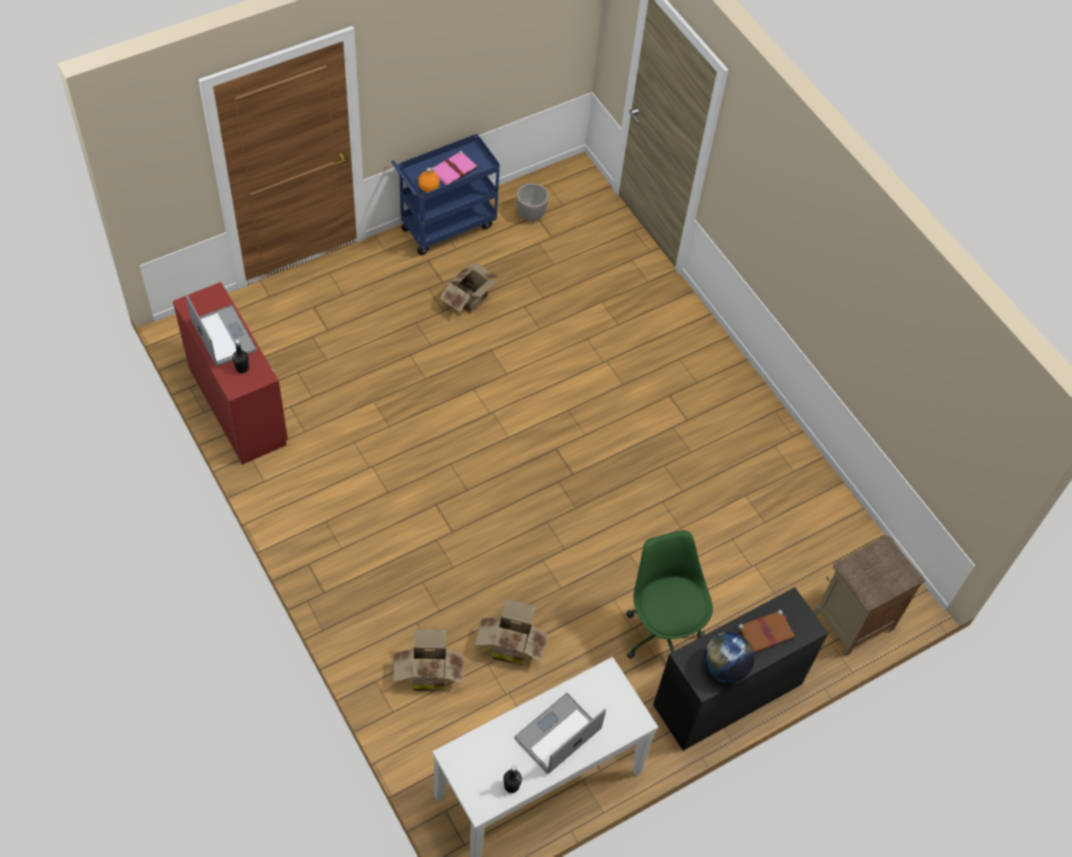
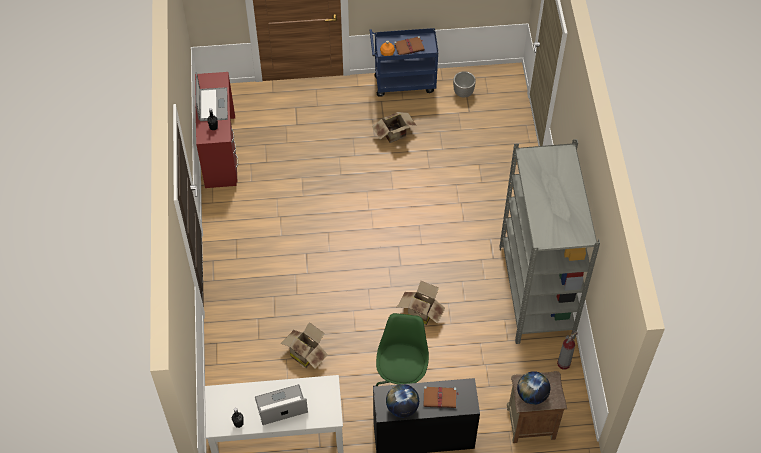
camera: 30 degrees right, 0 degrees up
cardboard box [393,629,464,691] -> cardboard box moved to [397,281,445,325]
pink book [431,151,477,185] -> brown book [394,36,425,55]
none -> grey bookcase [499,139,600,344]
none -> globe [517,371,550,405]
none -> fire extinguisher [557,330,578,370]

